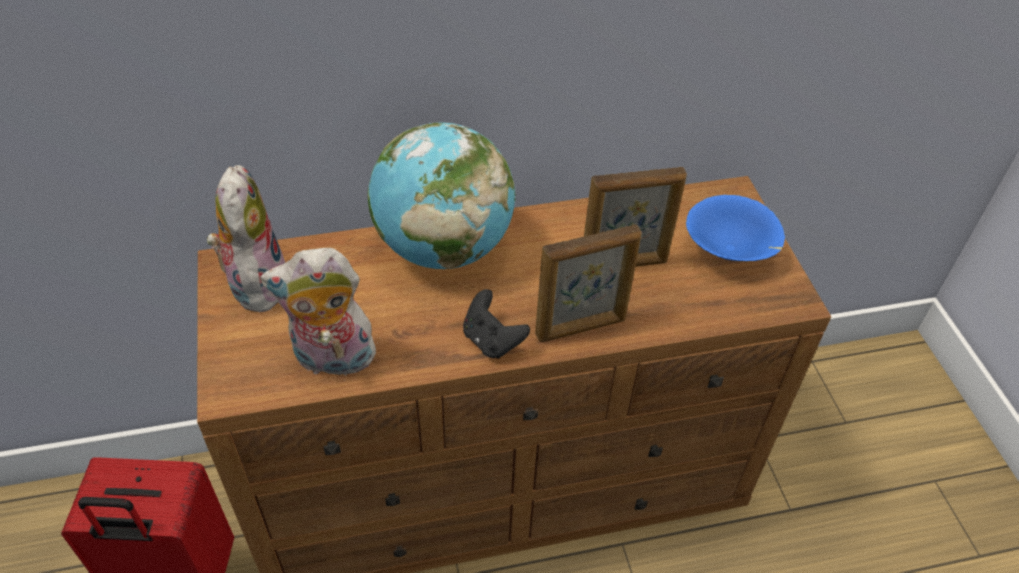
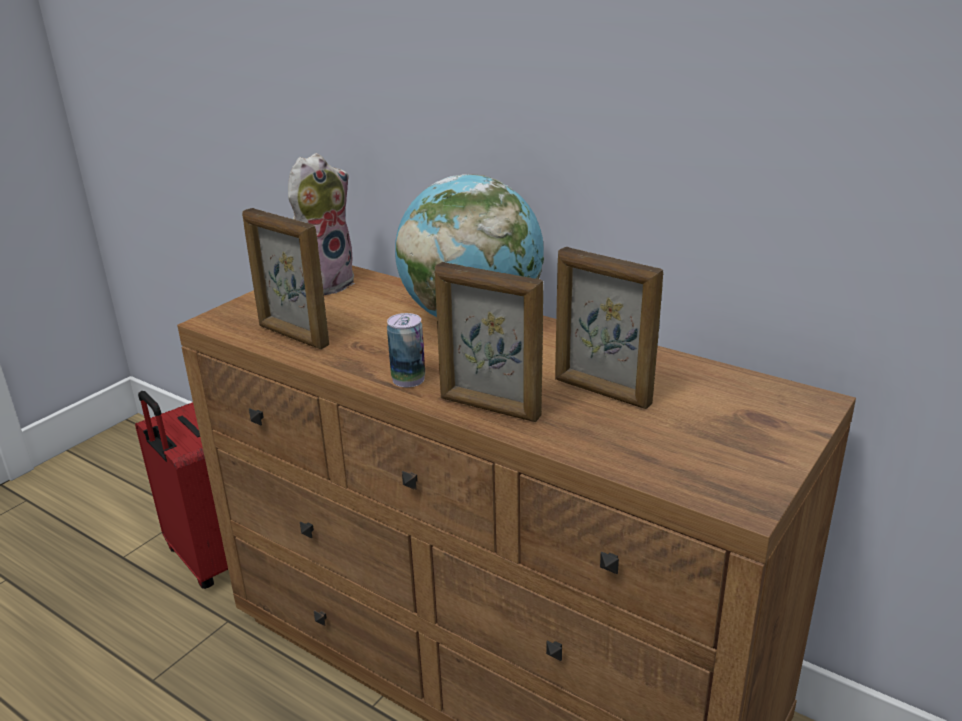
camera: 50 degrees right, 20 degrees down
plush toy [260,248,379,381] -> picture frame [242,208,329,349]
black game controller [463,289,530,359] -> can [387,313,425,387]
blue bowl [686,195,785,261] -> none

